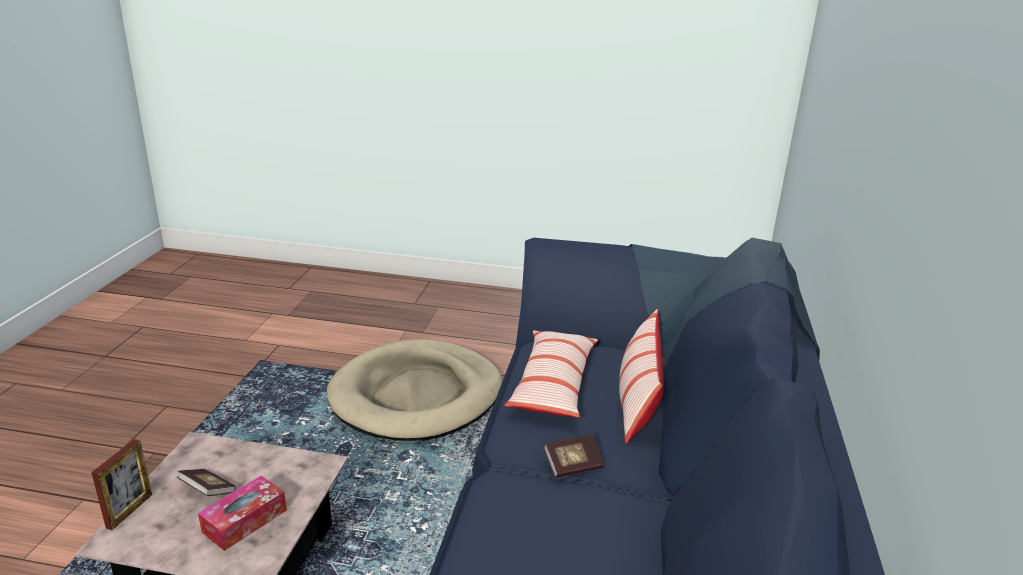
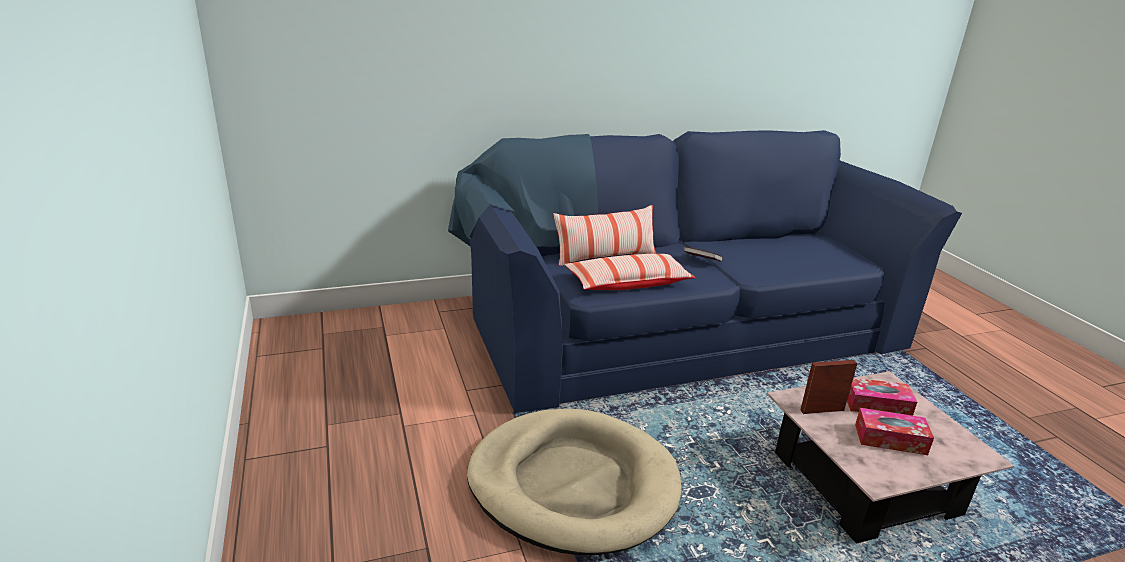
camera: 120 degrees left, 0 degrees up
picture frame [91,439,152,530] -> picture frame moved to [800,360,857,414]
book [177,469,236,496] -> tissue box [855,408,934,455]

